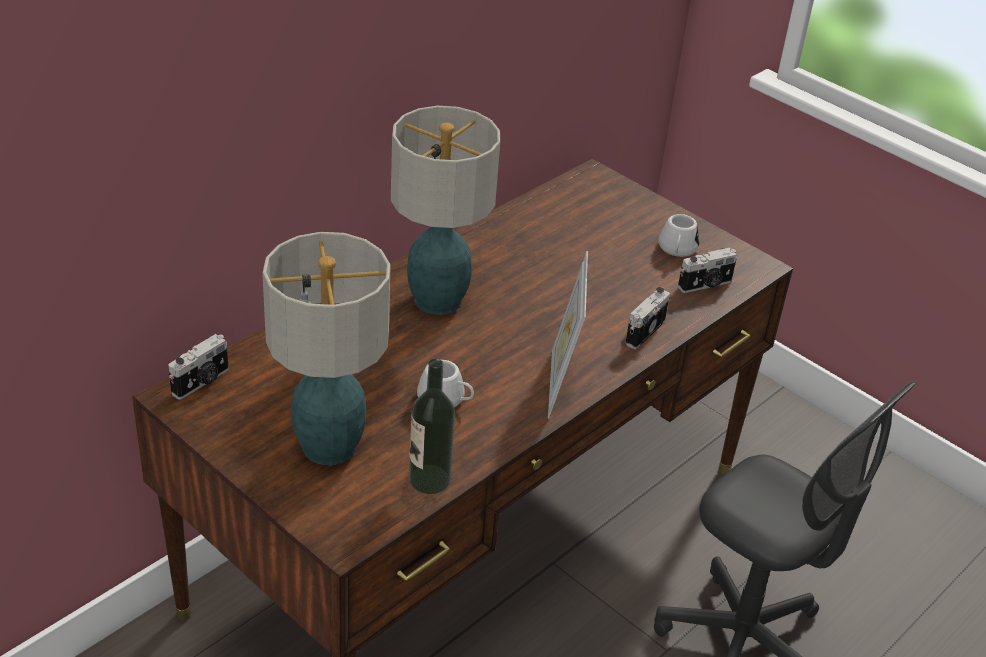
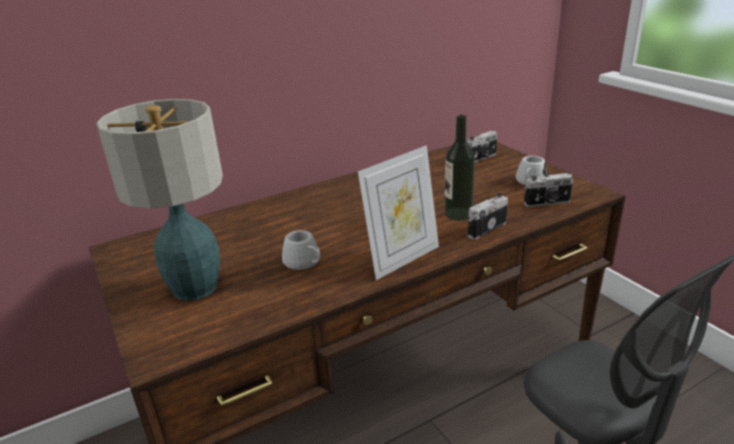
camera: 20 degrees right, 10 degrees down
camera [168,334,229,399] -> camera moved to [466,131,497,162]
table lamp [391,106,500,315] -> none
bottle [409,359,455,494] -> bottle moved to [444,115,475,221]
picture frame [548,251,588,418] -> picture frame turned 150 degrees counterclockwise [358,146,439,280]

